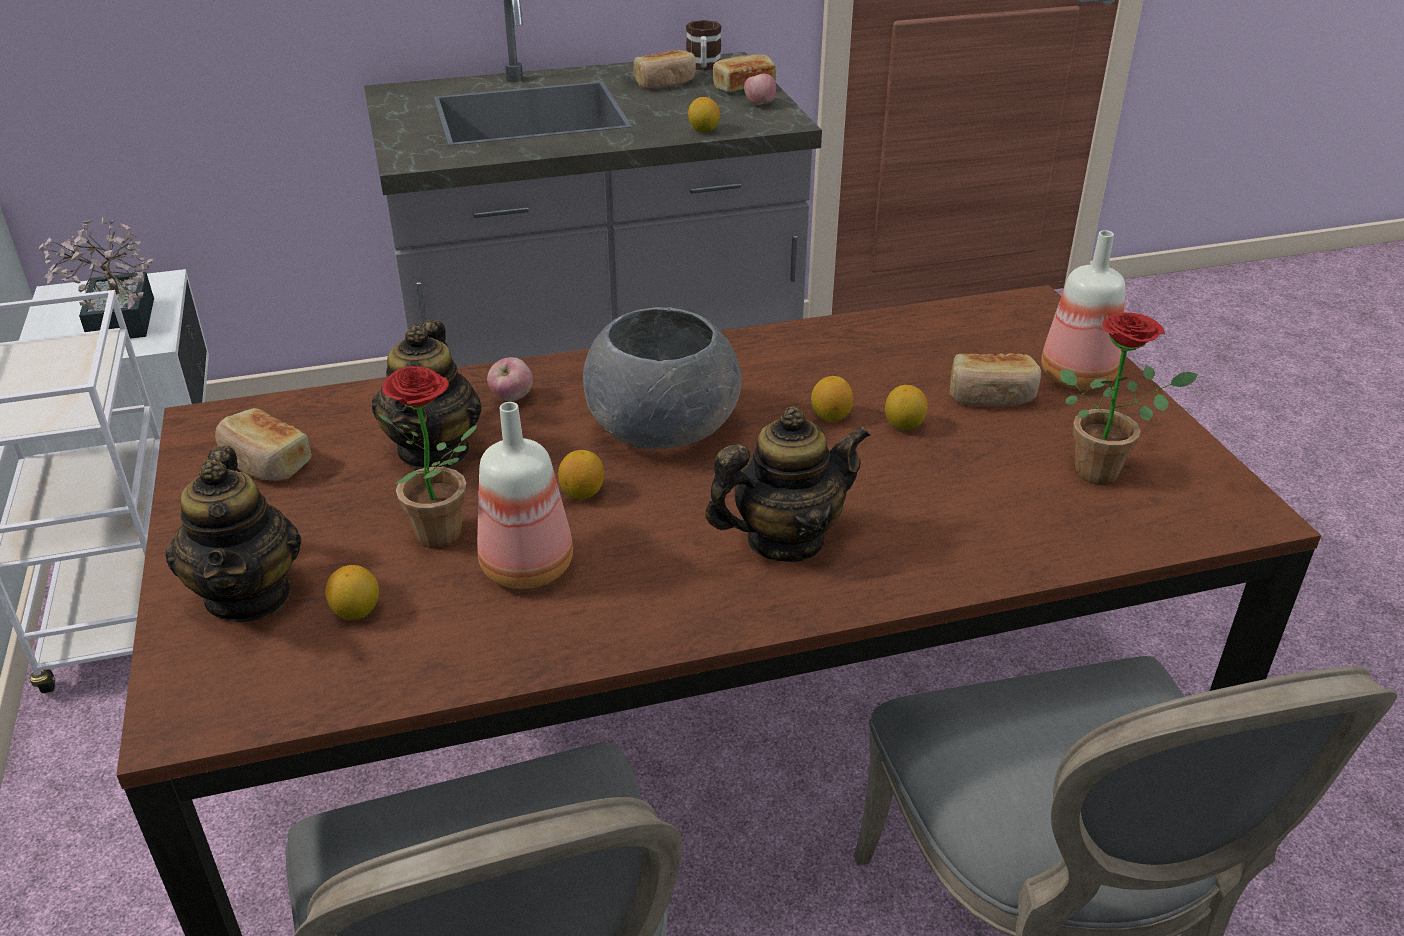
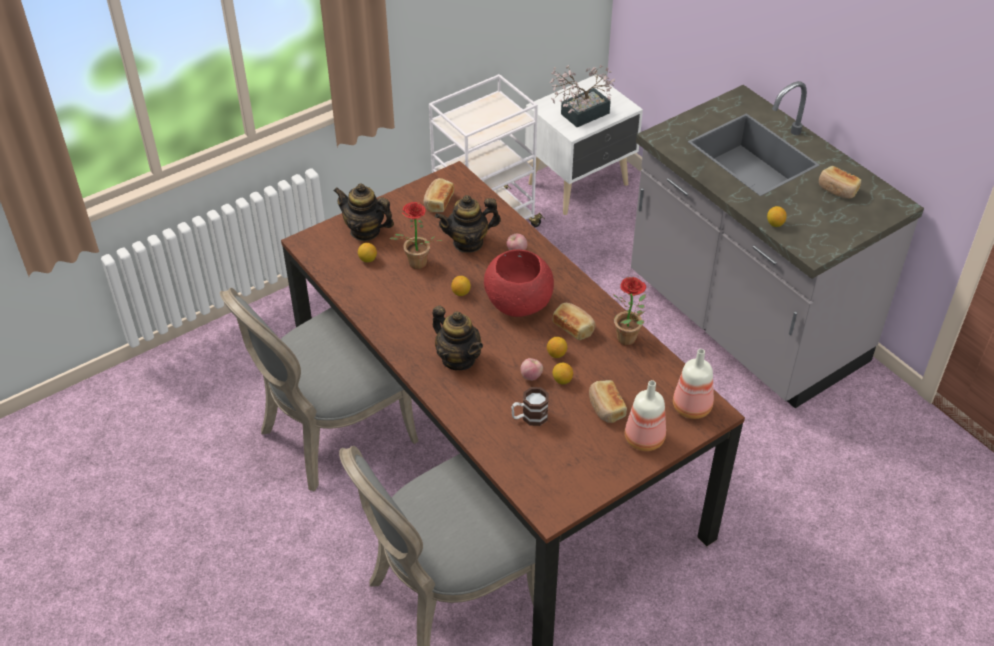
camera: 70 degrees right, 10 degrees up
teapot [165,446,301,622] -> teapot turned 60 degrees clockwise [334,183,394,241]
bottle [477,402,573,589] -> bottle moved to [673,349,714,419]
grey bowl [583,307,742,449] -> red bowl [484,249,554,317]
mug [686,20,722,71] -> mug moved to [511,387,549,426]
bread [713,54,776,92] -> bread moved to [553,303,596,340]
apple [744,73,776,105] -> apple moved to [520,358,543,381]
potted plant [1060,313,1198,485] -> potted plant moved to [613,277,646,346]

